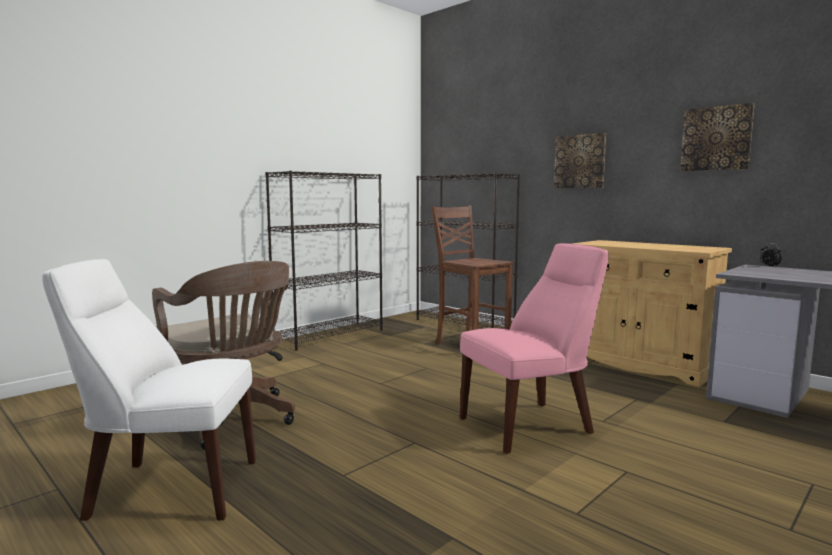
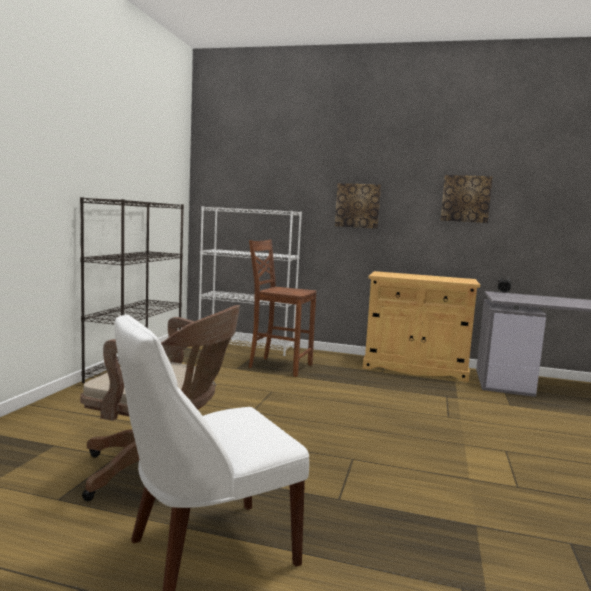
camera: 30 degrees left, 0 degrees up
black bookcase [416,173,520,329] -> white bookcase [199,206,302,356]
pink chair [460,243,609,454] -> none

